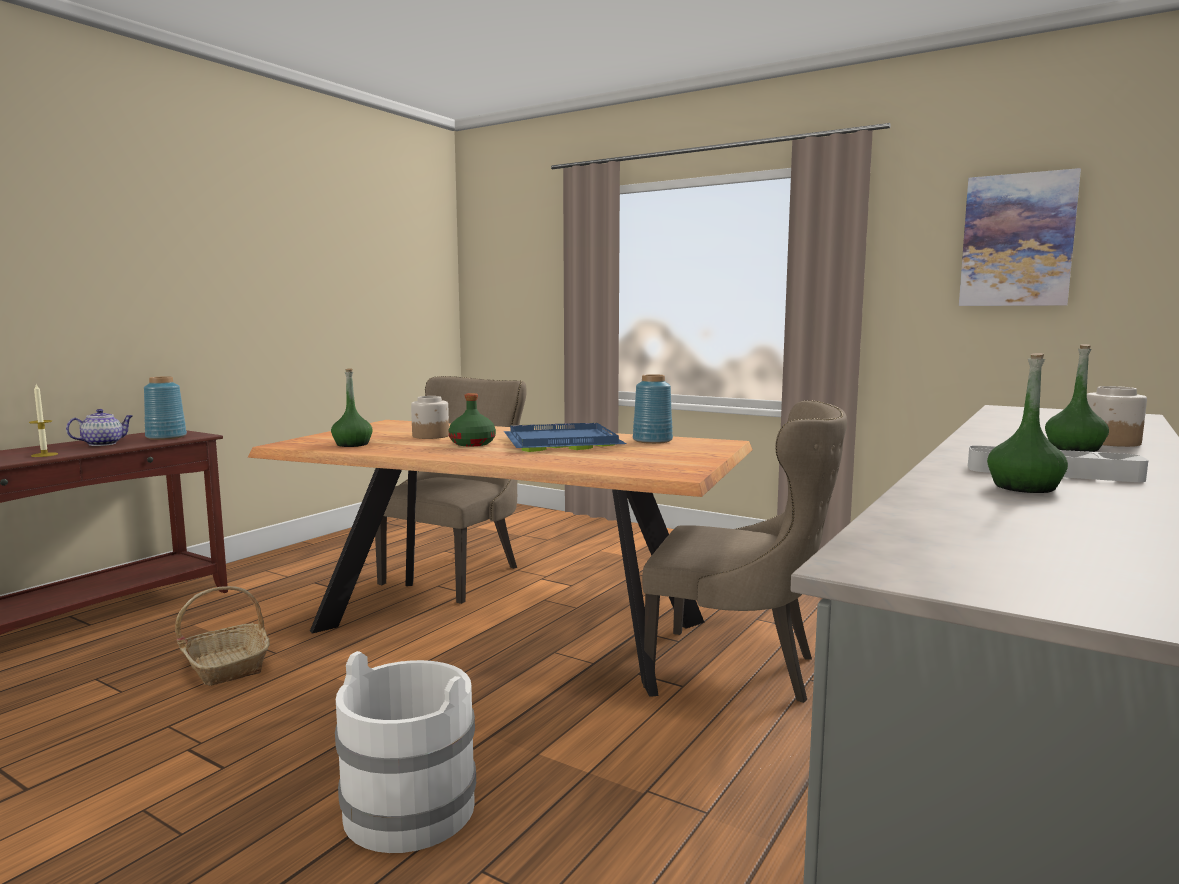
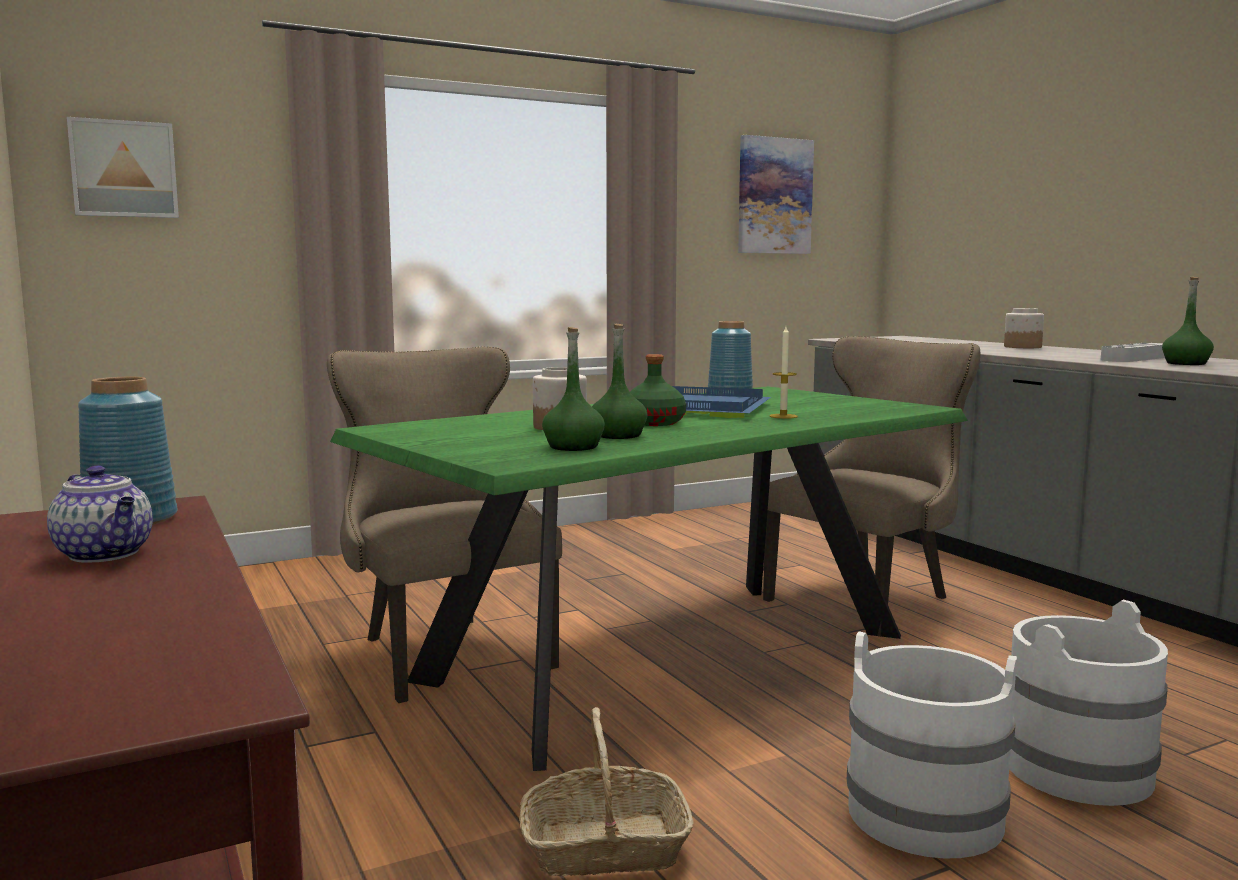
camera: 60 degrees left, 0 degrees up
candle [29,384,58,457] -> candle moved to [769,326,798,419]
teapot [66,409,133,446] -> teapot turned 150 degrees clockwise [47,465,153,563]
brown dining table [248,420,753,697] -> green dining table [330,386,968,771]
green bottle [1045,344,1109,452] -> green bottle moved to [592,324,647,439]
none -> picture [67,117,179,218]
none -> white bucket [847,631,1017,858]

